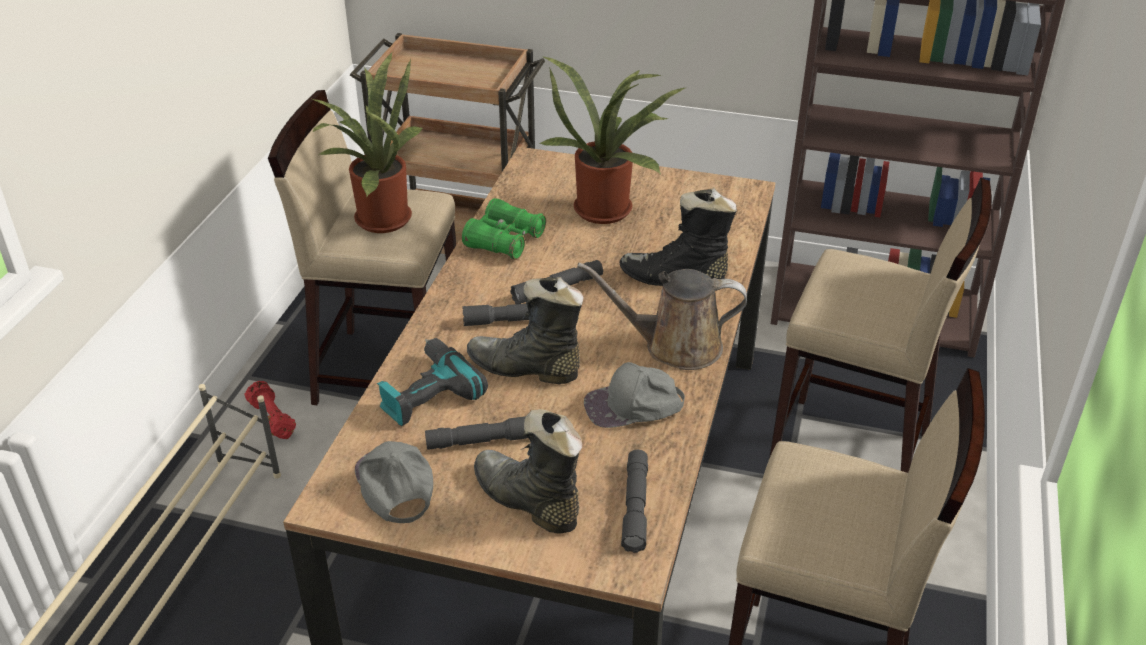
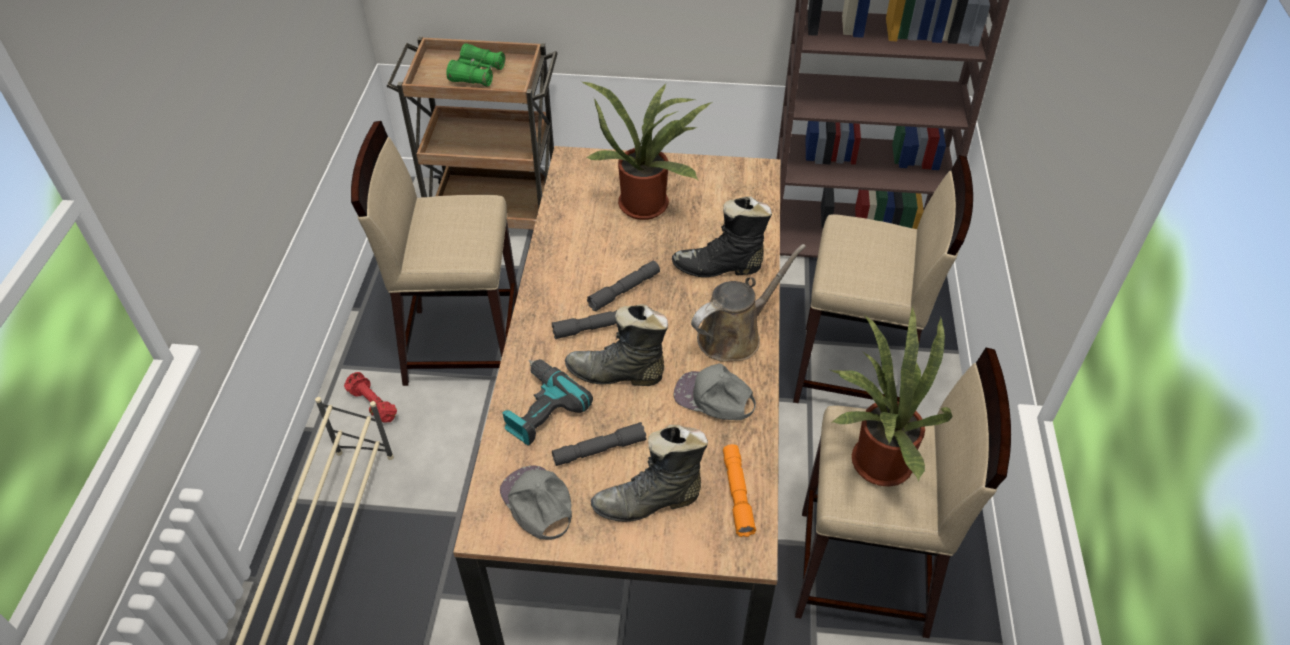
camera: 10 degrees left, 10 degrees up
potted plant [312,52,424,233] -> potted plant moved to [831,306,952,487]
green binoculars [462,198,546,259] -> green binoculars moved to [446,44,505,87]
black boot [474,409,582,534] -> black boot turned 45 degrees counterclockwise [591,425,708,522]
brown watering can [577,263,747,370] -> brown watering can turned 150 degrees clockwise [691,244,806,362]
grey cap [584,362,685,428] -> grey cap turned 45 degrees clockwise [674,363,756,420]
grey flashlight [621,450,648,553] -> orange flashlight [723,444,756,537]

